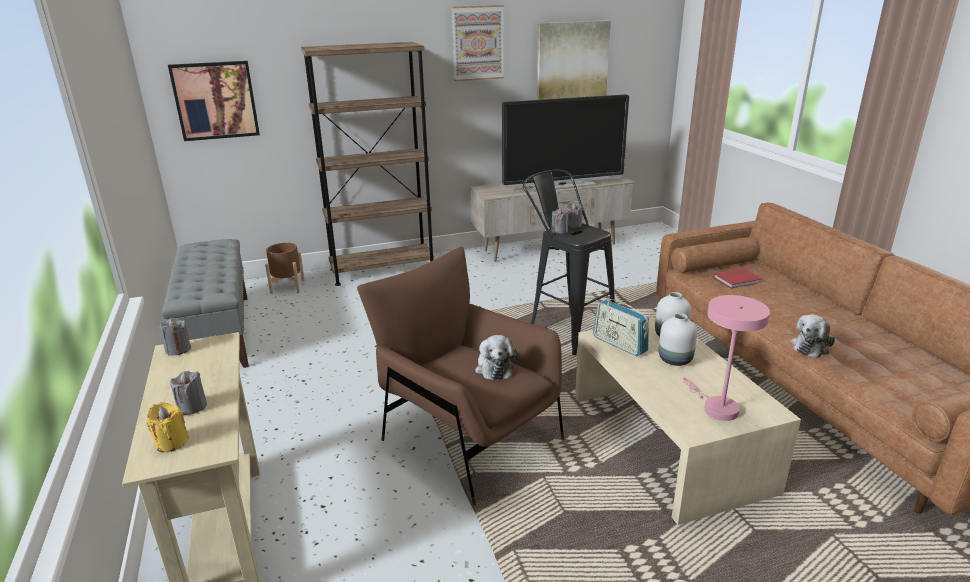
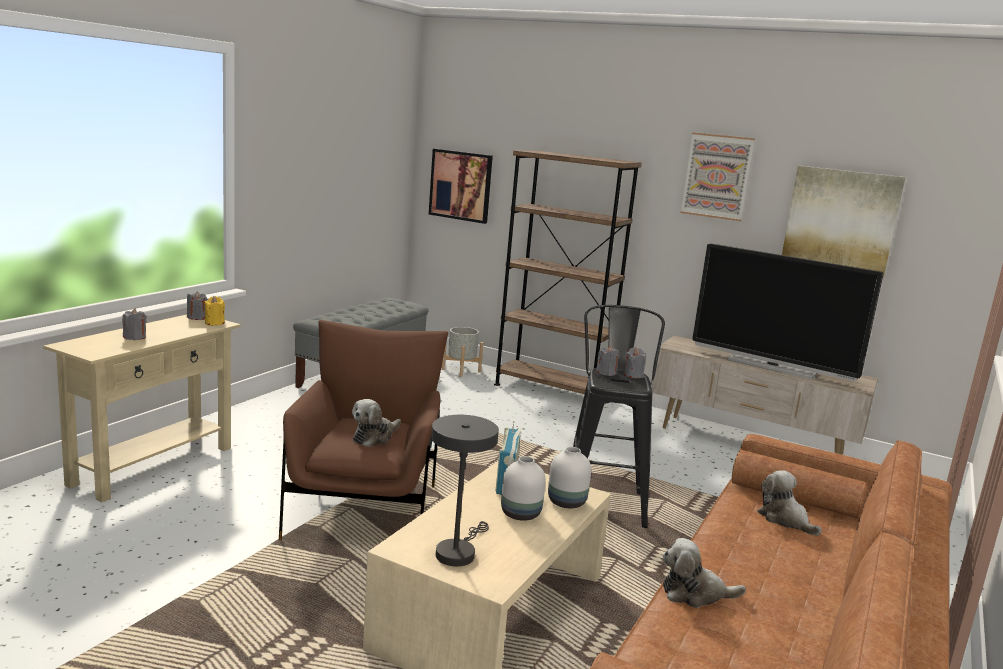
camera: 45 degrees right, 10 degrees down
yellow candle [146,402,189,452] -> yellow candle moved to [204,296,225,326]
brown planter [265,243,305,294] -> grey planter [441,327,483,377]
pink table lamp [683,295,770,421] -> grey table lamp [431,415,499,566]
red book [713,268,762,289] -> plush toy [757,470,822,536]

